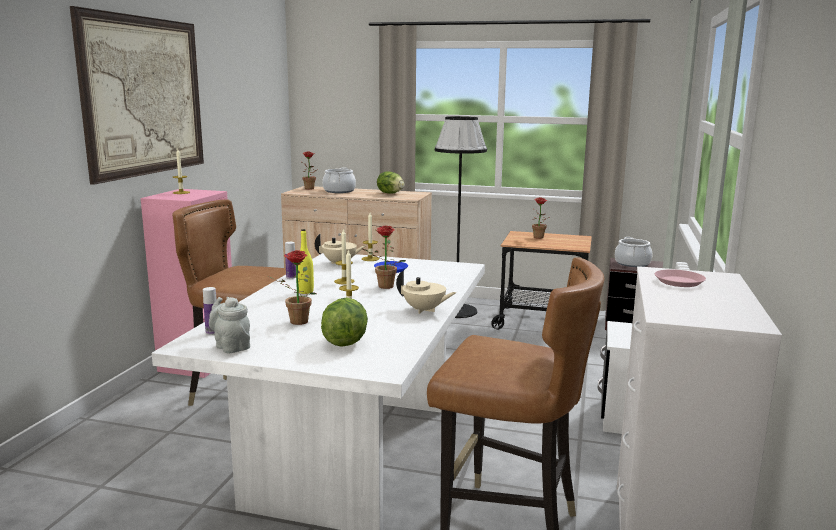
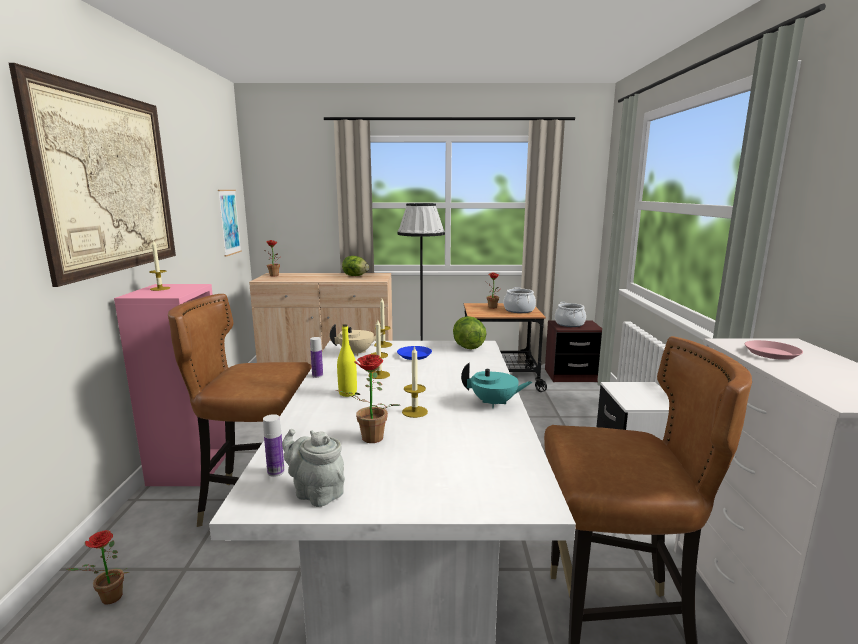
camera: 15 degrees left, 0 degrees up
lettuce [321,298,368,347] -> lettuce moved to [453,316,487,349]
cooking pot [322,168,356,193] -> cooking pot moved to [504,287,536,313]
potted plant [361,225,406,289] -> potted plant moved to [66,530,130,605]
beige teapot [396,270,456,314] -> turquoise teapot [461,362,532,409]
none -> picture [218,190,242,257]

